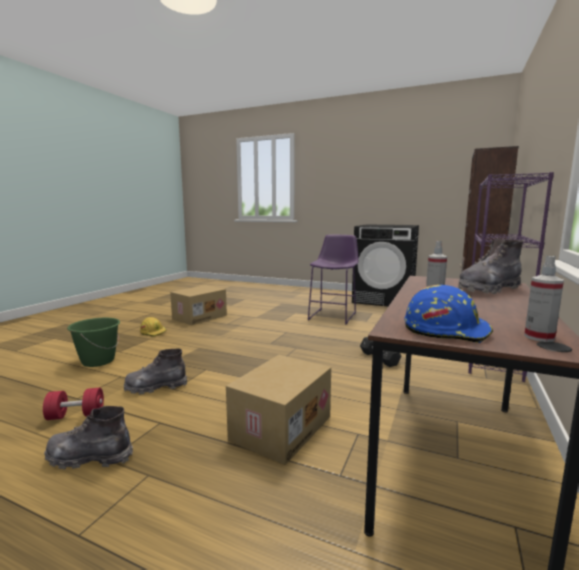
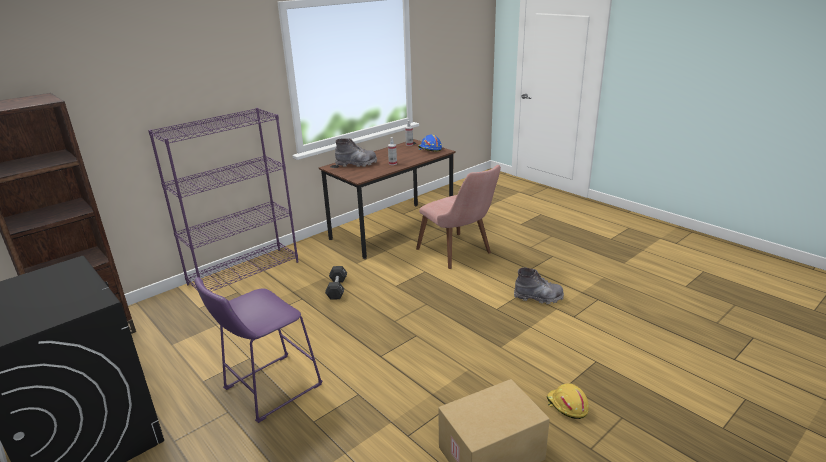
camera: 155 degrees left, 15 degrees up
red dumbbell [43,388,104,420] -> none
grey boot [44,406,133,469] -> none
green bucket [67,318,120,367] -> none
cardboard box [226,355,331,465] -> pink chair [416,165,501,269]

